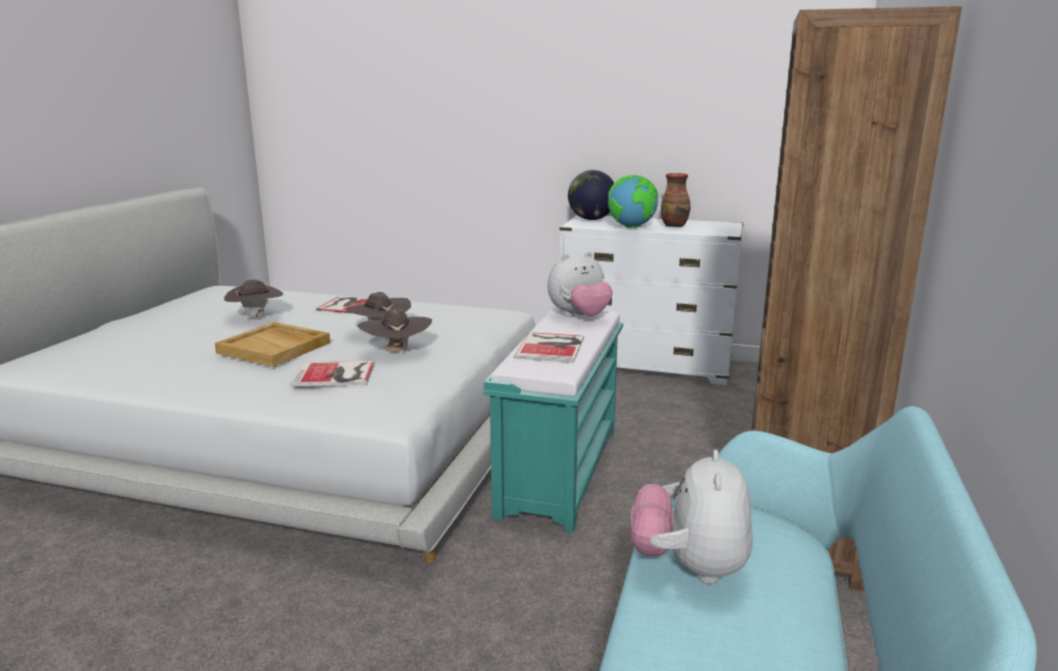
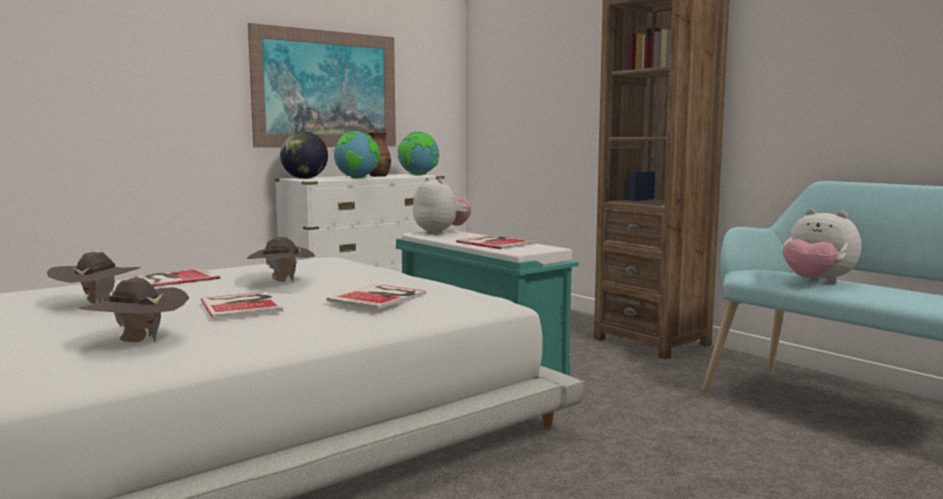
camera: 55 degrees left, 10 degrees down
beige tray [215,322,330,367] -> book [201,292,283,318]
brown hat [357,309,432,355] -> brown hat moved to [79,278,189,342]
plush toy [548,251,613,317] -> plush toy turned 45 degrees counterclockwise [413,177,471,235]
none -> picture [248,23,396,148]
none -> globe [398,132,439,175]

